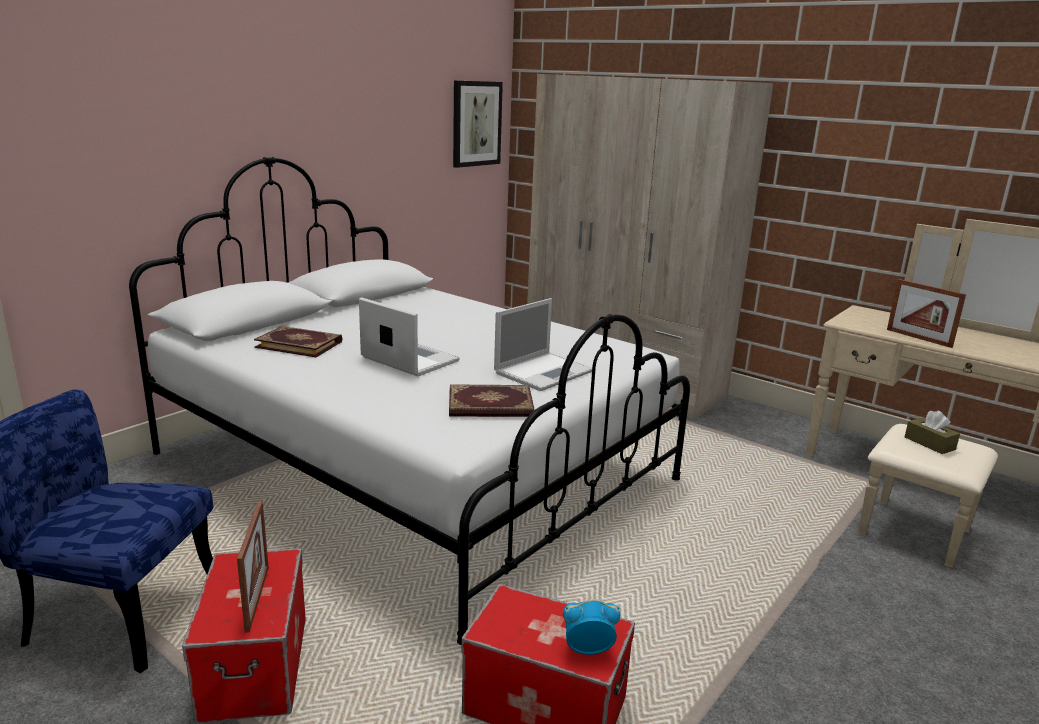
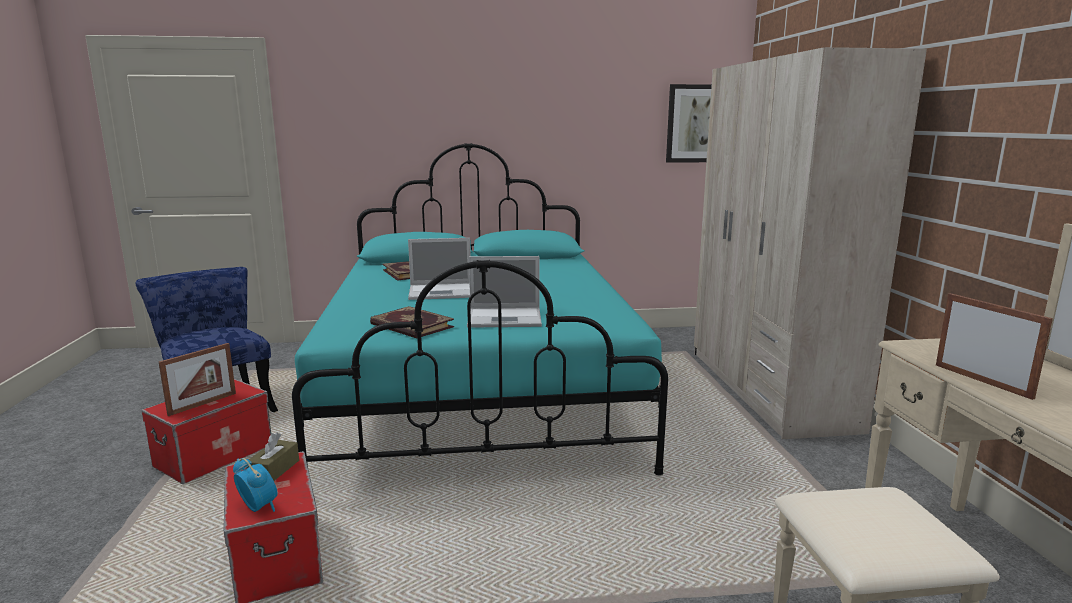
camera: 45 degrees right, 5 degrees down
white bed [129,157,690,645] -> turquoise bed [292,143,668,475]
laptop [359,297,460,376] -> laptop turned 90 degrees clockwise [408,238,471,300]
picture frame [887,279,966,348] -> picture frame turned 150 degrees clockwise [936,293,1053,400]
brown tissue box [905,411,960,454] -> brown tissue box moved to [246,432,299,481]

